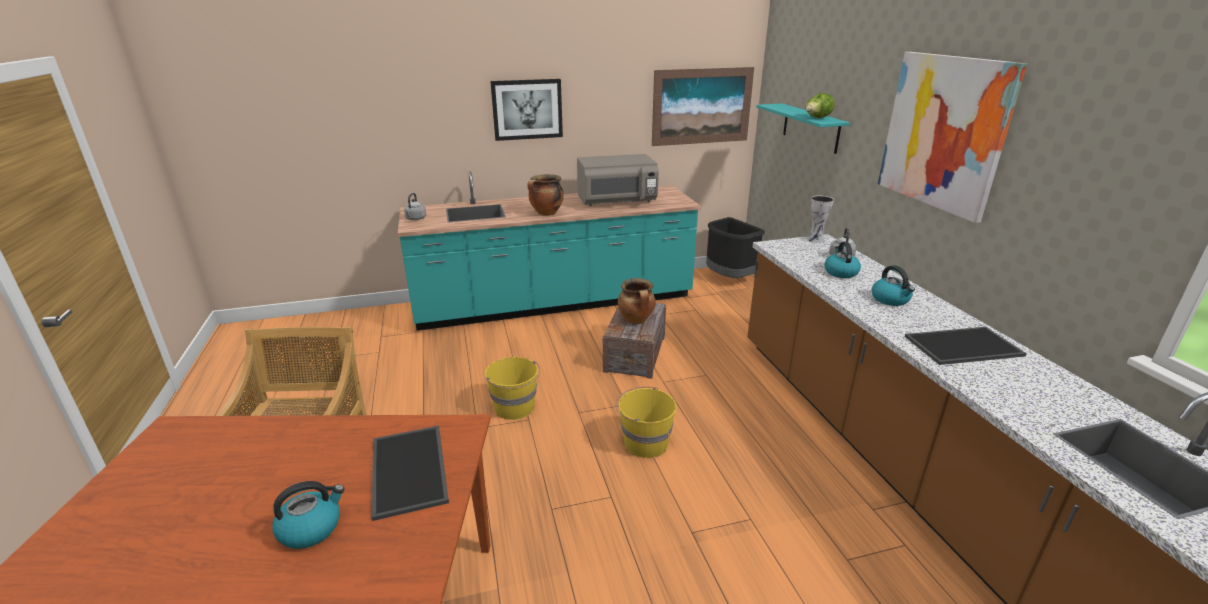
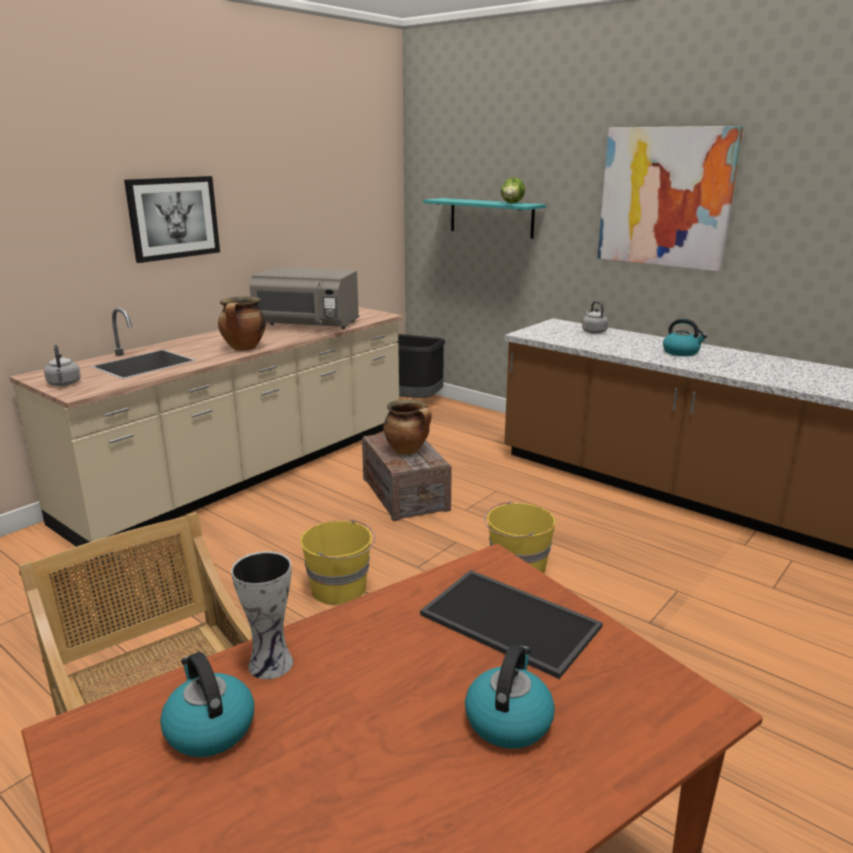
camera: 35 degrees left, 5 degrees down
turquoise counter [398,172,701,331] -> beige counter [9,307,403,547]
grey microwave [577,154,659,206] -> grey microwave turned 60 degrees clockwise [250,267,359,329]
picture [652,67,754,146] -> none
vase [807,196,834,243] -> vase moved to [231,551,293,679]
kettle [824,242,861,278] -> kettle moved to [160,652,254,757]
tray [905,327,1027,365] -> none

